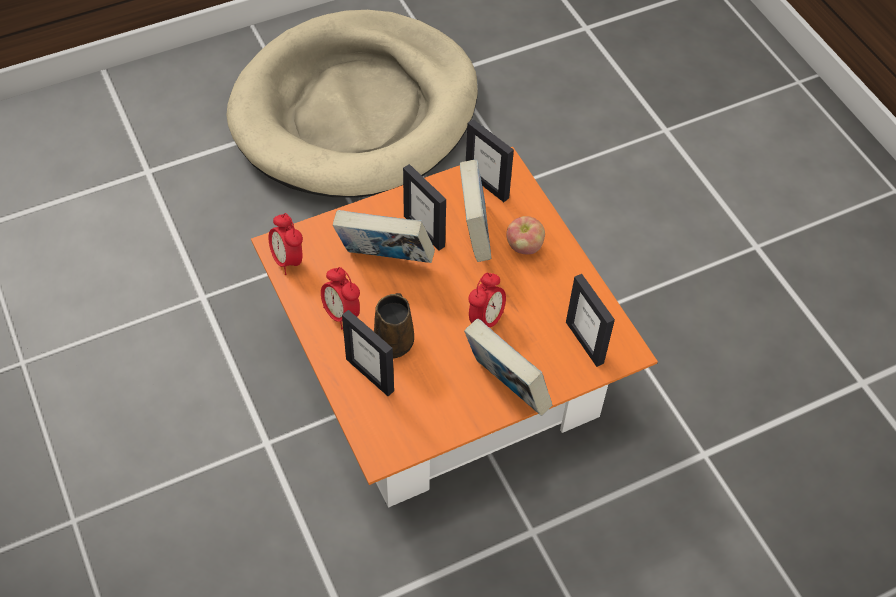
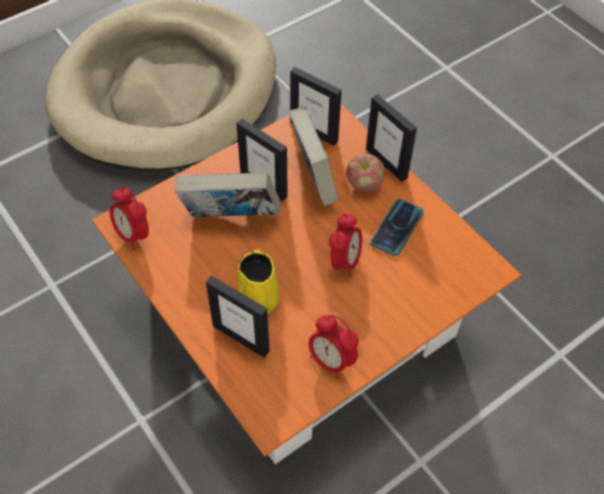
camera: 10 degrees left, 0 degrees up
alarm clock [321,267,360,329] -> alarm clock moved to [308,315,359,379]
brown mug [374,293,414,358] -> yellow mug [237,249,279,314]
book [464,319,552,416] -> none
picture frame [566,274,615,367] -> picture frame moved to [366,94,417,182]
none -> phone [370,199,424,256]

